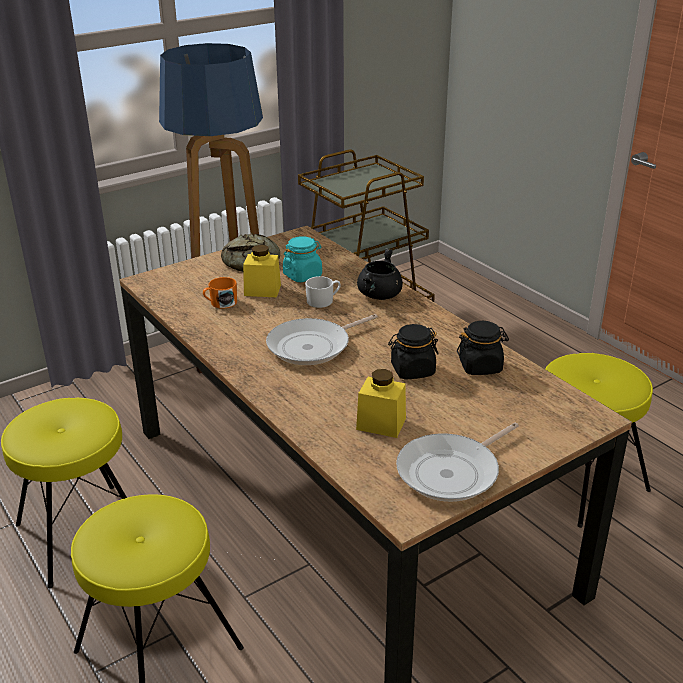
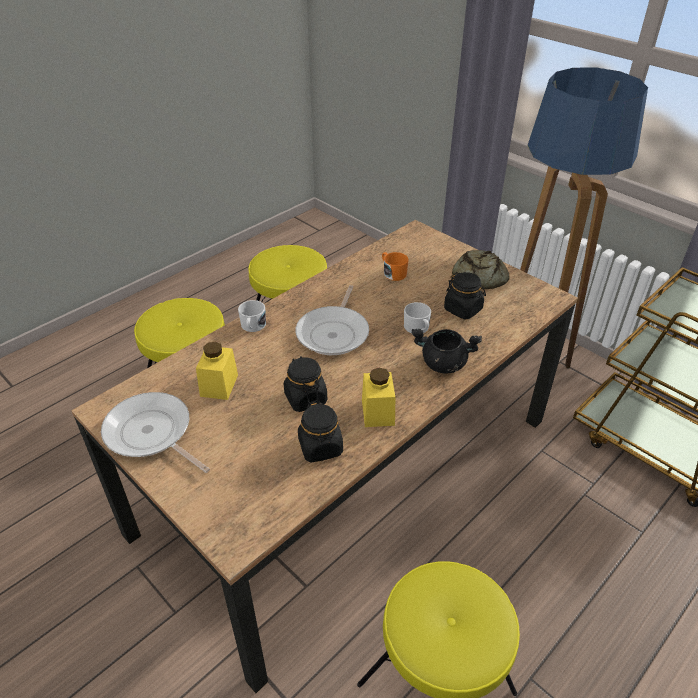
camera: 80 degrees right, 10 degrees up
yellow jar [243,245,281,297] -> yellow jar moved to [362,368,395,427]
frying pan [266,314,378,365] -> frying pan turned 120 degrees counterclockwise [296,285,369,355]
turquoise jar [283,236,322,282] -> black jar [444,272,486,319]
none -> white mug [238,300,266,332]

